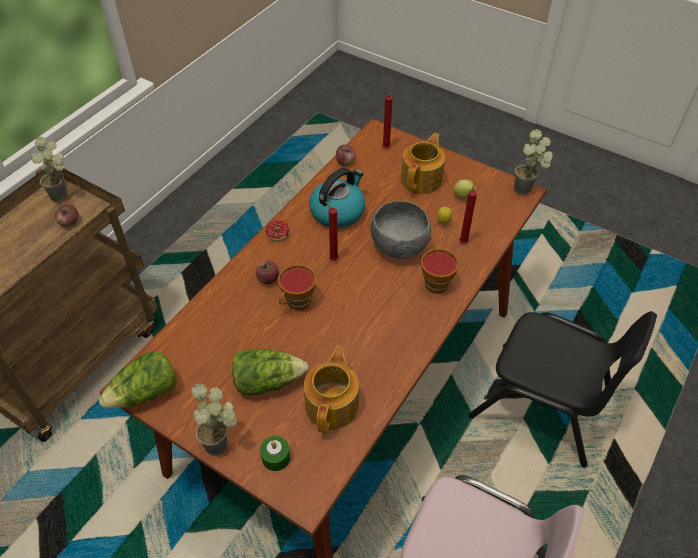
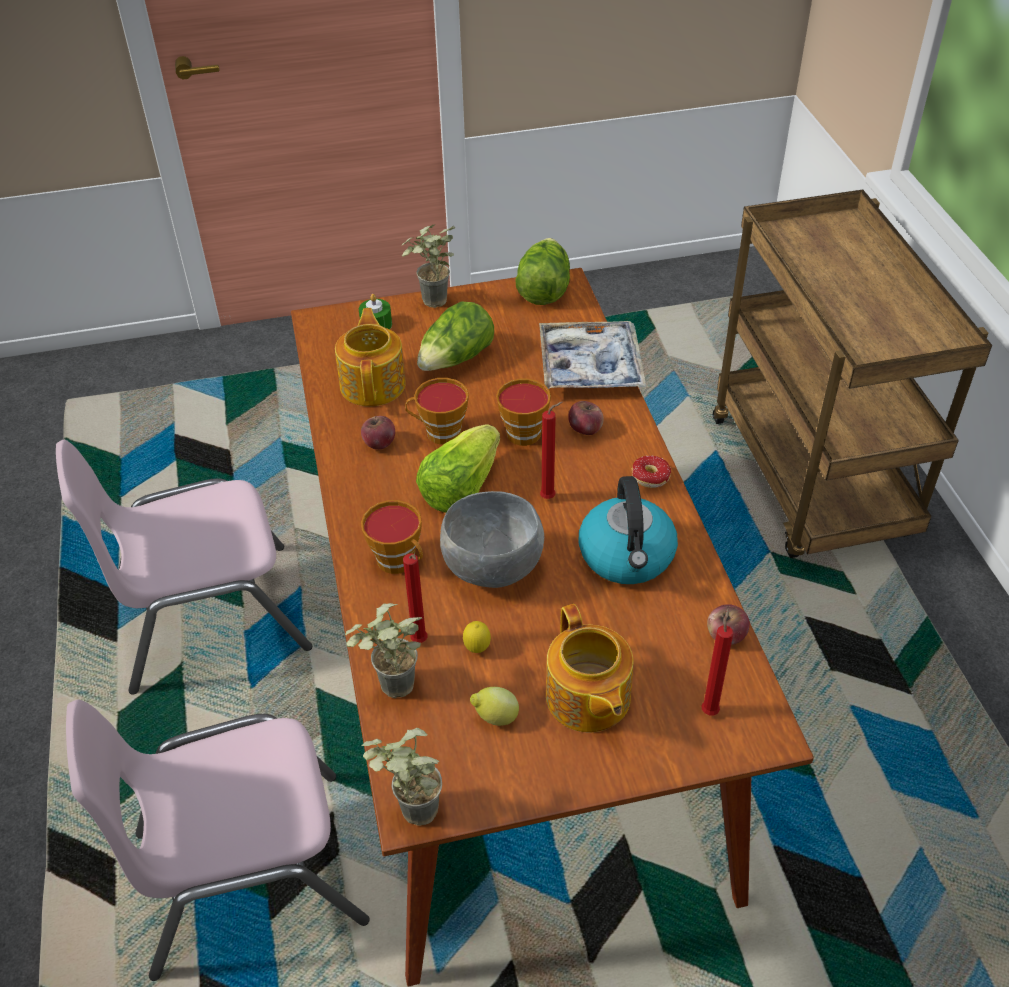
camera: 135 degrees right, 5 degrees down
potted plant [32,136,68,203] -> potted plant moved to [345,603,422,698]
apple [55,204,79,227] -> apple moved to [361,416,395,450]
teapot [304,345,359,433] -> teapot turned 150 degrees counterclockwise [335,308,406,407]
black chair [469,311,657,468] -> pink chair [66,700,370,981]
none -> cup [405,378,469,445]
none -> lettuce [416,425,500,513]
none -> tray [539,321,646,389]

